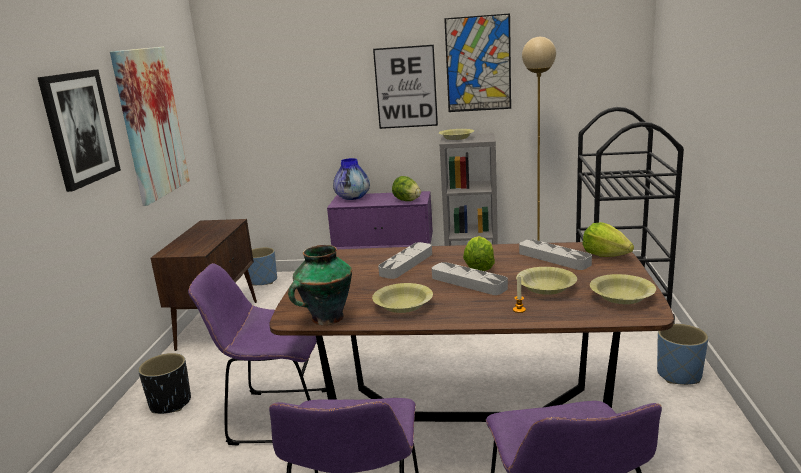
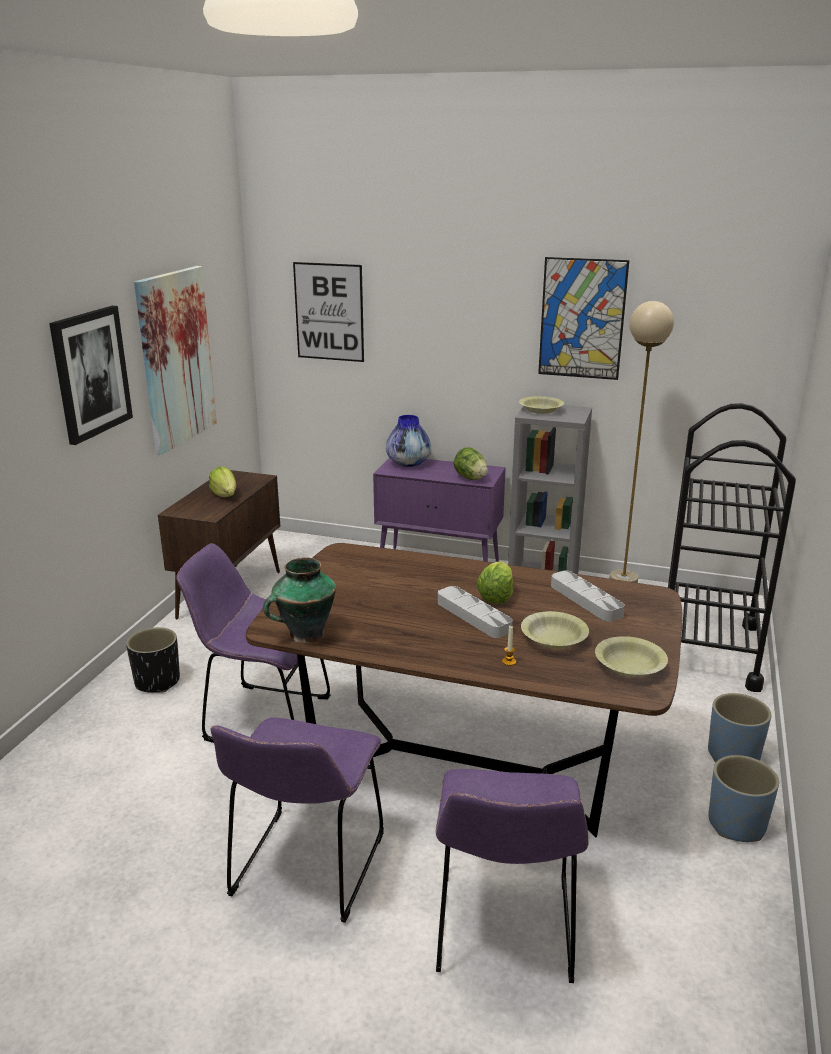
camera: 10 degrees right, 5 degrees up
blue planter [248,247,277,286] -> blue planter moved to [708,755,779,842]
yellow bowl [372,283,433,313] -> none
picture [373,45,438,129] -> picture moved to [293,262,364,362]
grey tray [378,242,432,279] -> none
lettuce [582,222,634,257] -> lettuce moved to [209,467,236,497]

